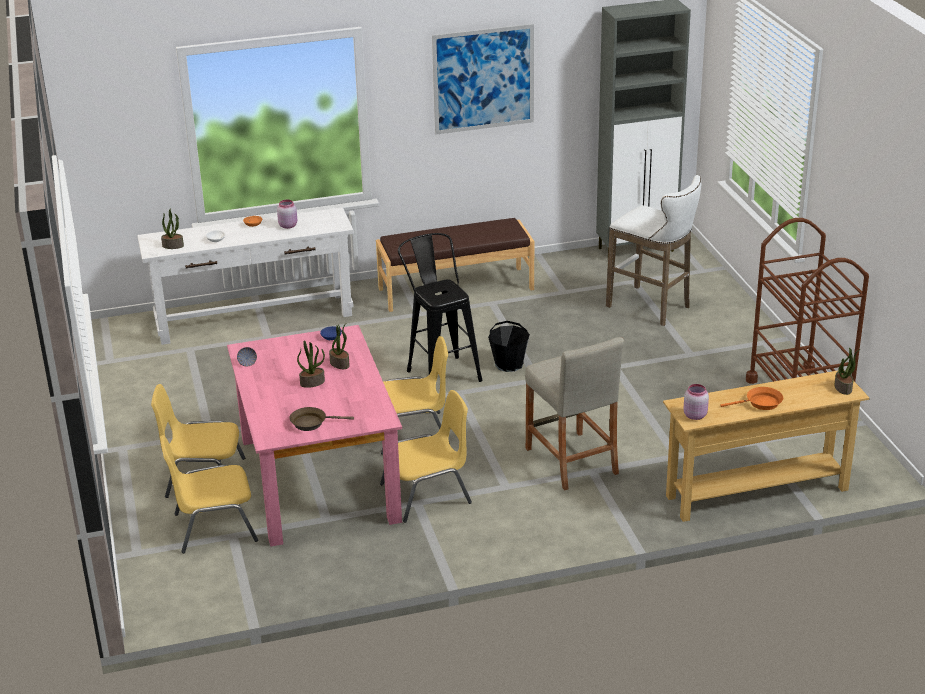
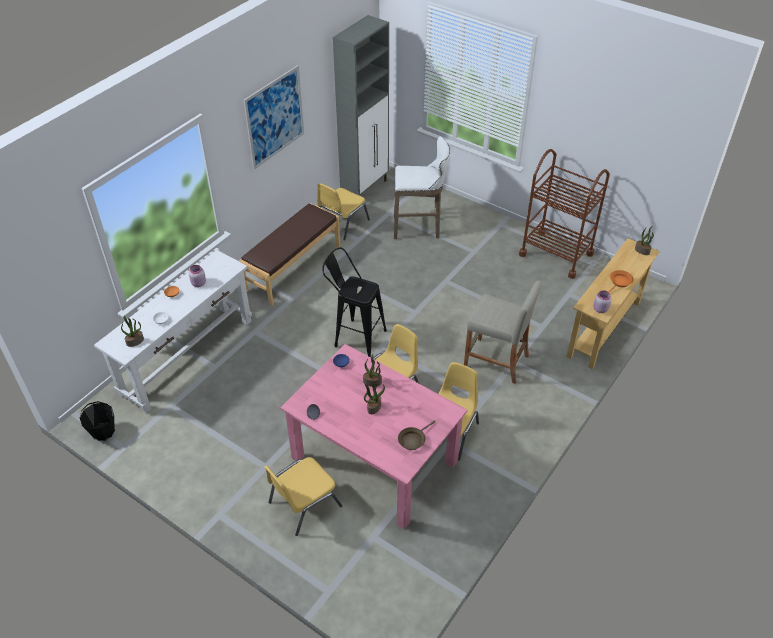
camera: 40 degrees left, 15 degrees up
yellow chair [160,435,258,553] -> yellow chair moved to [318,183,370,240]
black bucket [488,321,530,372] -> black bucket moved to [80,401,115,441]

